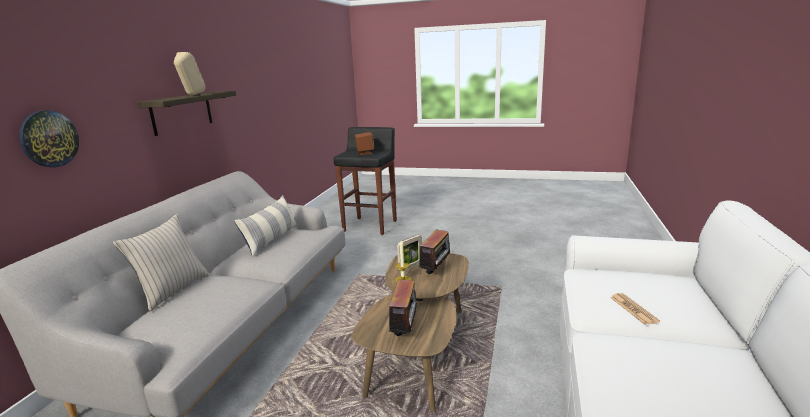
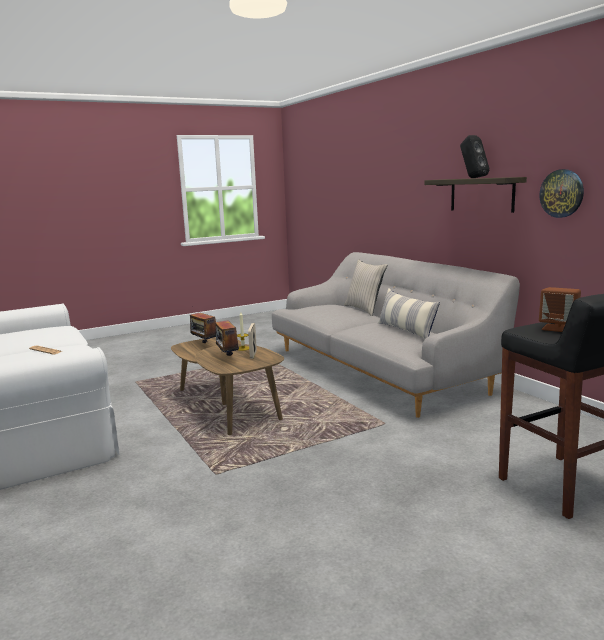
camera: 135 degrees right, 5 degrees down
wall clock [19,110,79,167] -> wall clock moved to [540,169,584,218]
beige speaker [174,52,206,95] -> black speaker [460,135,490,178]

